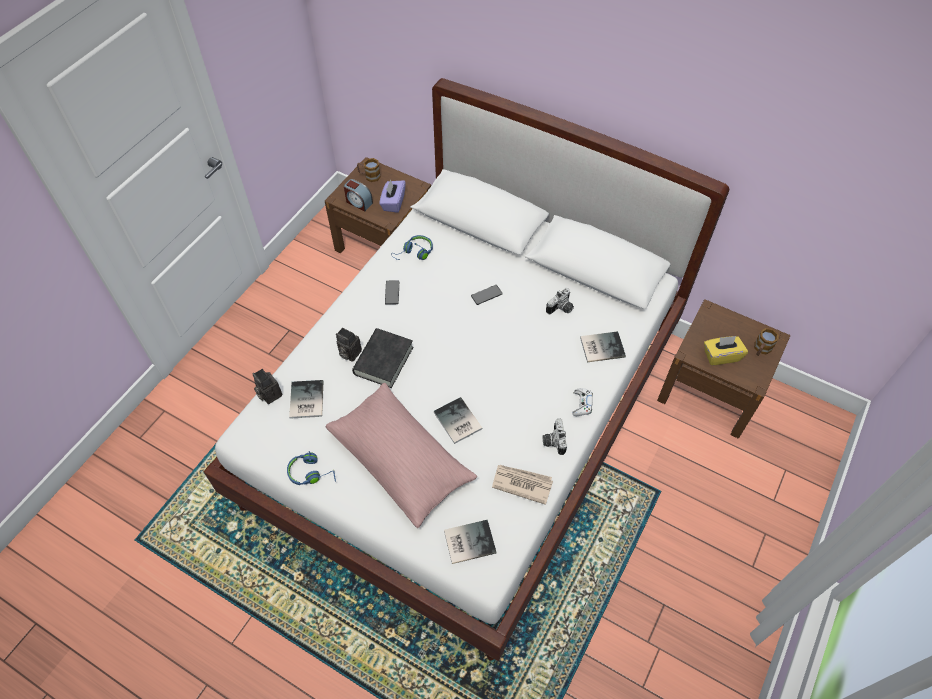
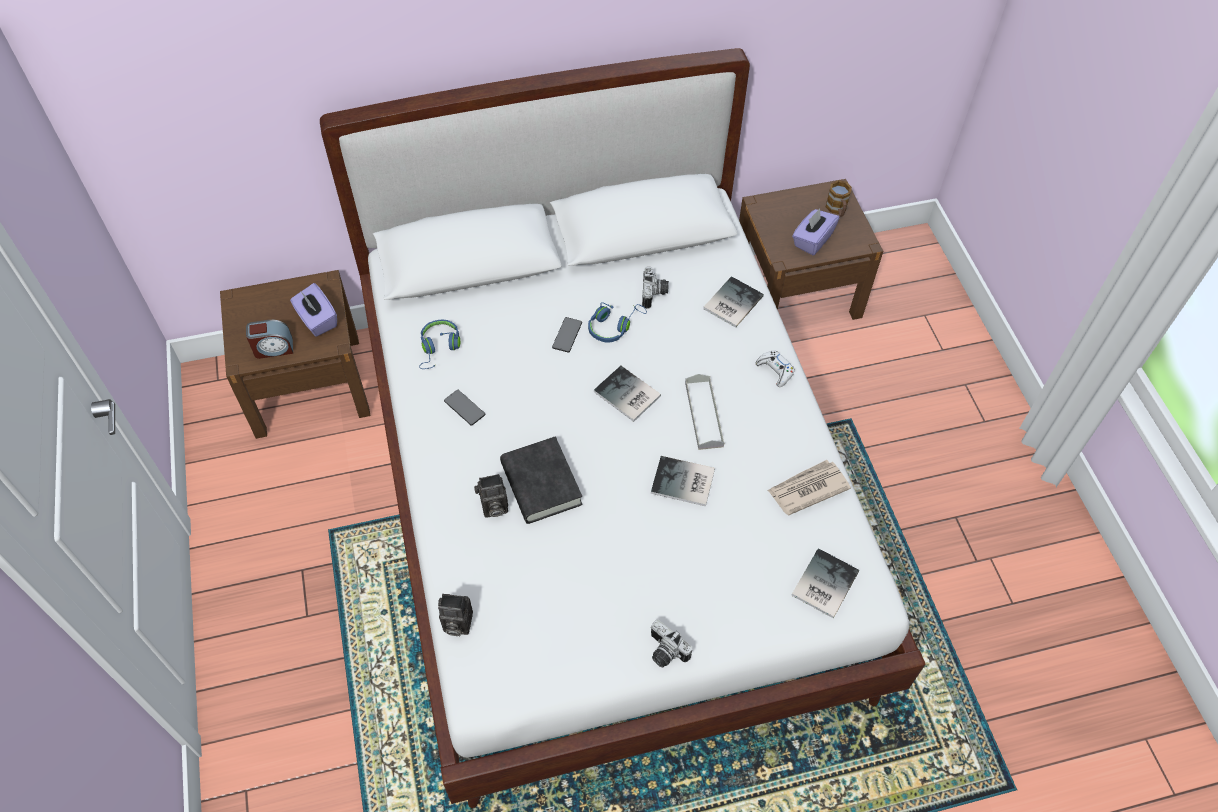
camera: 45 degrees left, 0 degrees up
blue headphones [287,451,336,485] -> blue headphones moved to [588,302,647,343]
book [289,380,323,419] -> book moved to [594,366,661,422]
pink pillow [325,383,477,528] -> none
mug [357,158,381,182] -> none
camera [543,419,567,455] -> camera moved to [651,620,692,667]
yellow tissue box [704,336,748,366] -> purple tissue box [792,208,839,255]
none -> grey tray [685,374,724,450]

